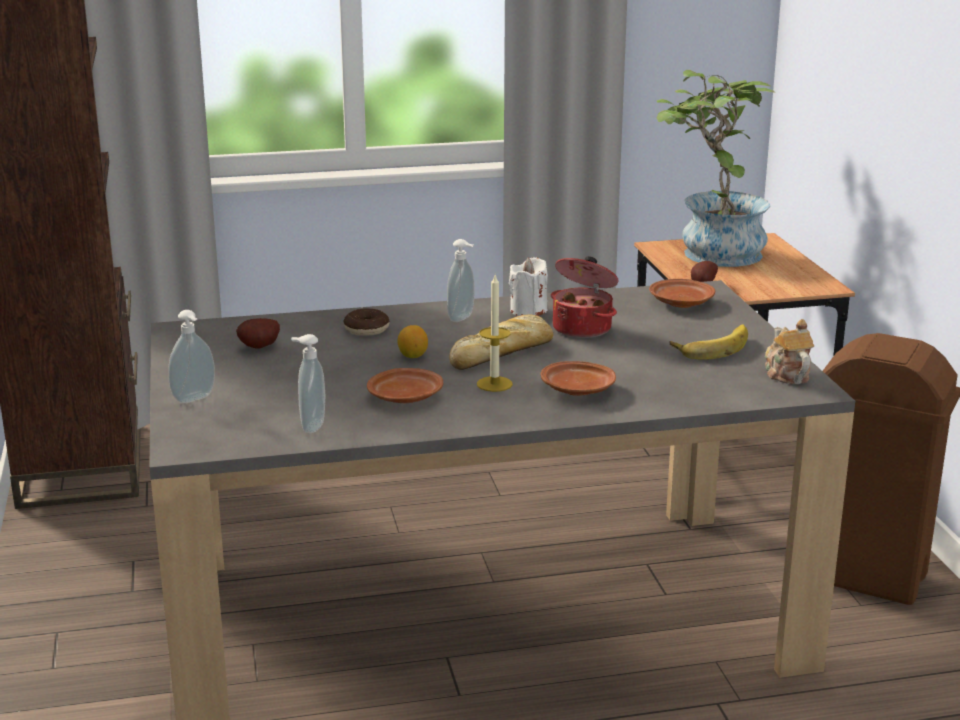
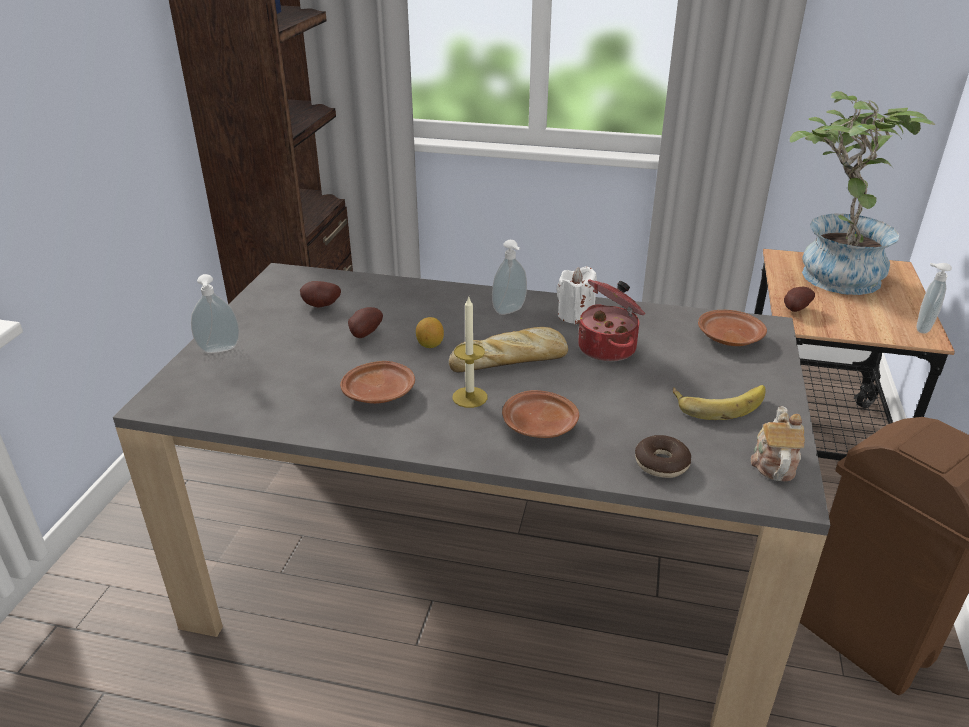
camera: 25 degrees right, 10 degrees up
soap dispenser [291,334,325,433] -> soap dispenser moved to [917,263,952,334]
donut [343,309,389,336] -> donut moved to [635,435,691,478]
none -> potato [348,307,383,338]

